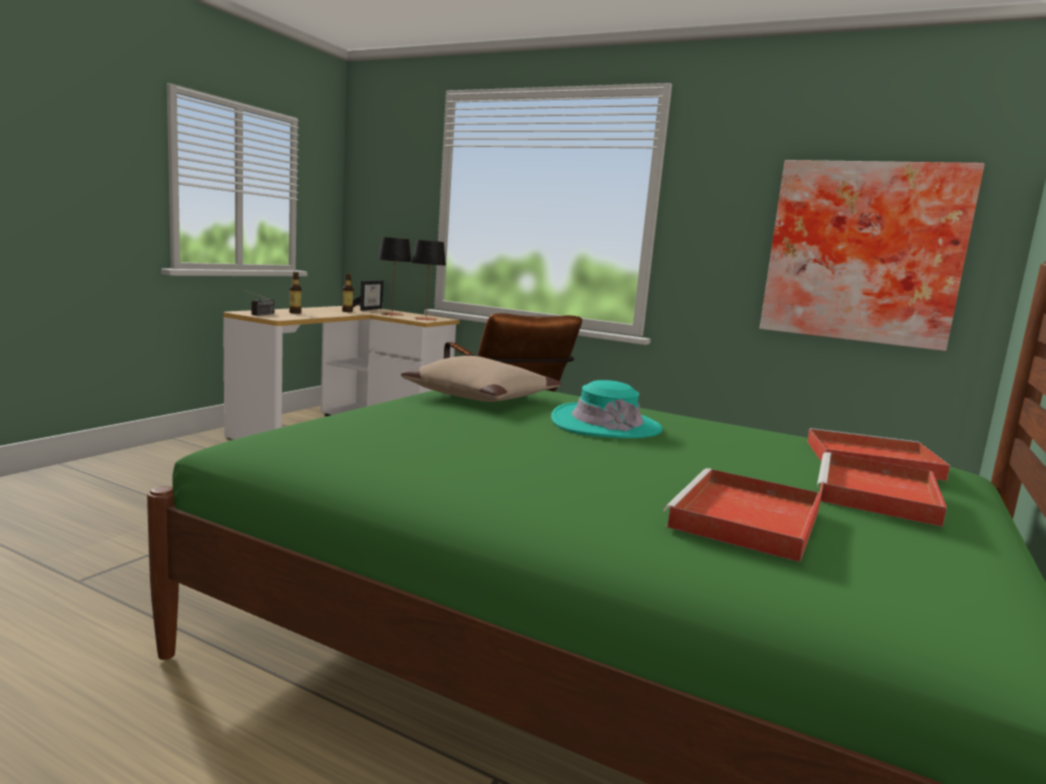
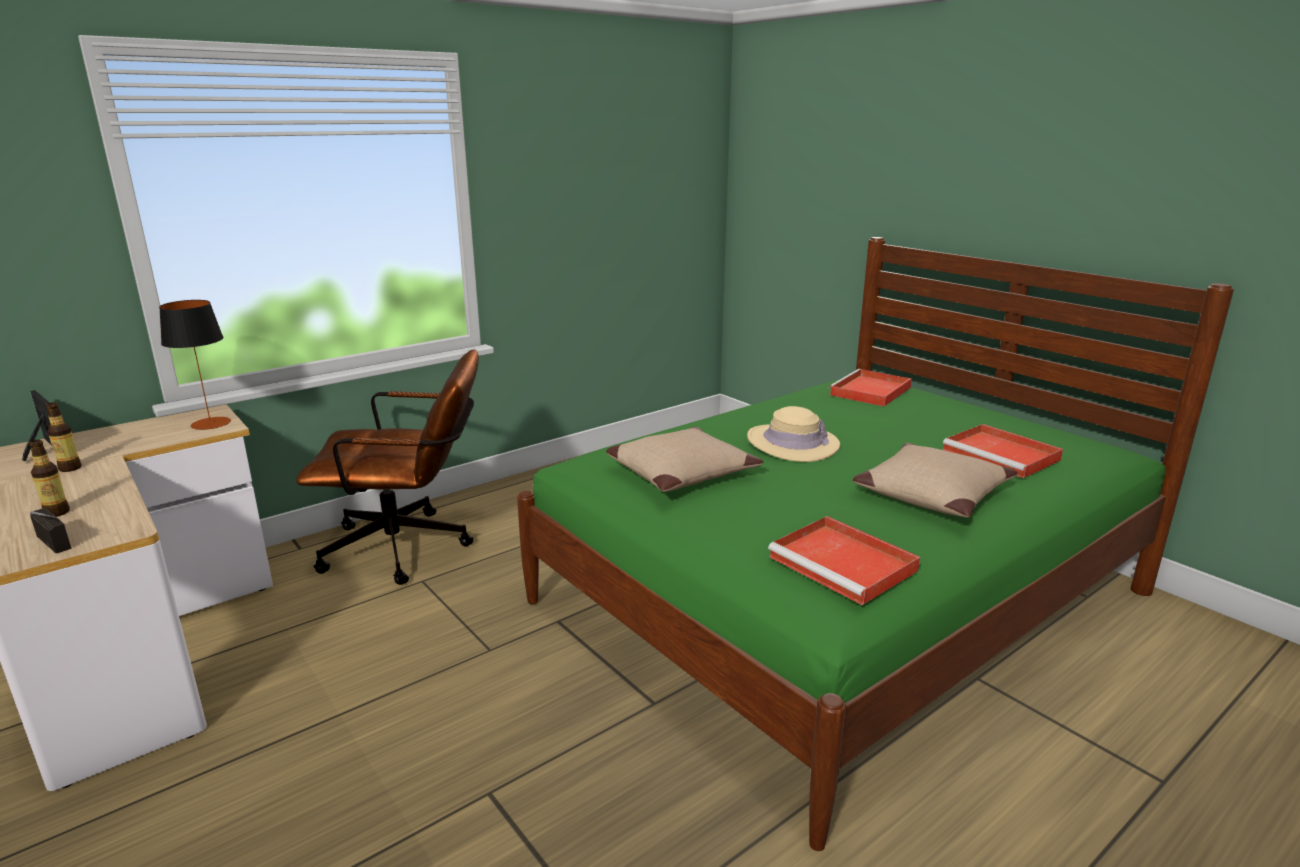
camera: 65 degrees left, 10 degrees up
table lamp [378,237,411,316] -> none
turquoise hat [551,380,663,438] -> beige hat [747,406,840,462]
picture [760,160,985,351] -> none
red tray [817,452,947,527] -> red tray moved to [768,516,920,605]
none -> beige pillow [853,443,1017,517]

